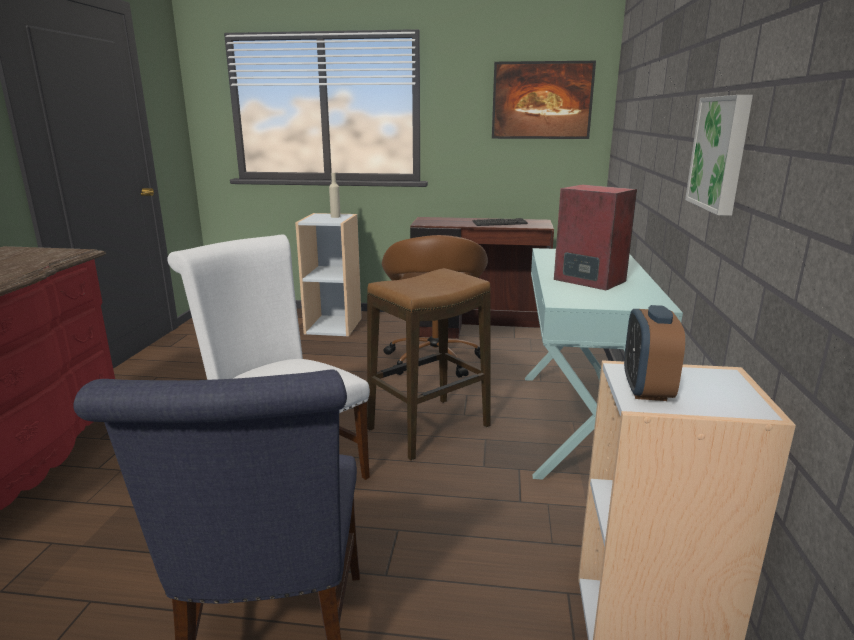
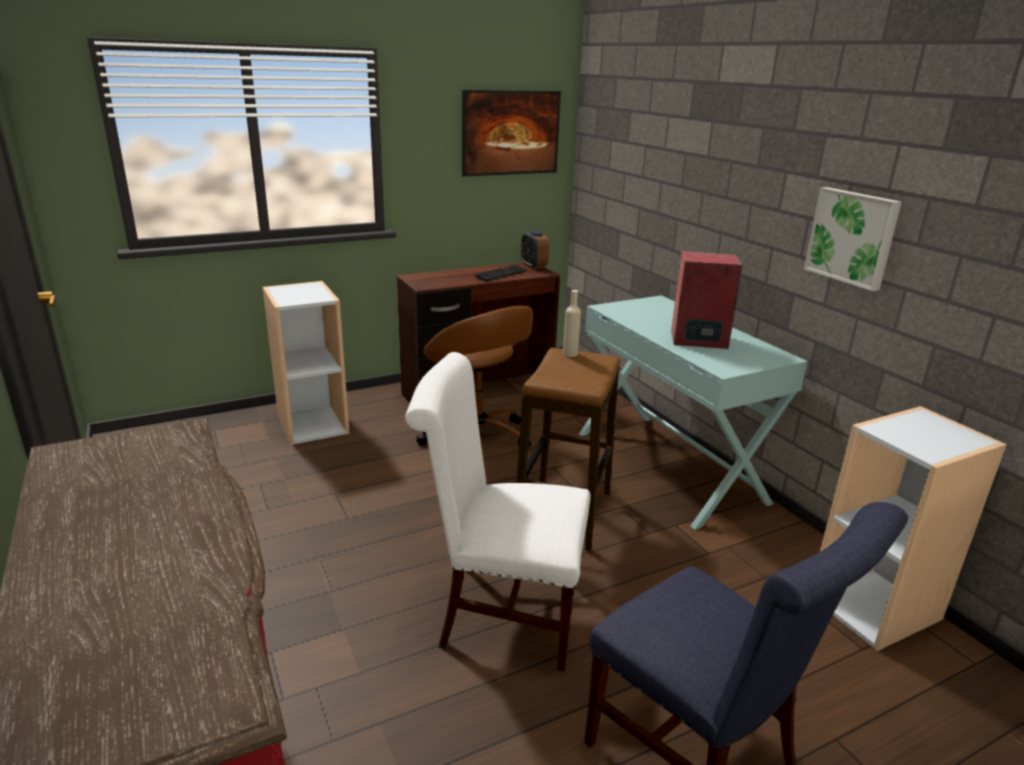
camera: 35 degrees left, 5 degrees up
beige bottle [329,173,341,218] -> beige bottle moved to [563,290,581,357]
alarm clock [624,305,685,401] -> alarm clock moved to [521,231,549,269]

